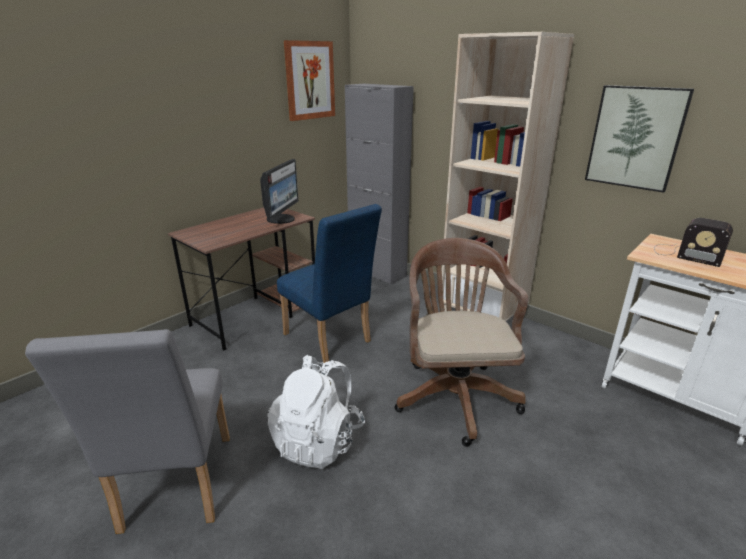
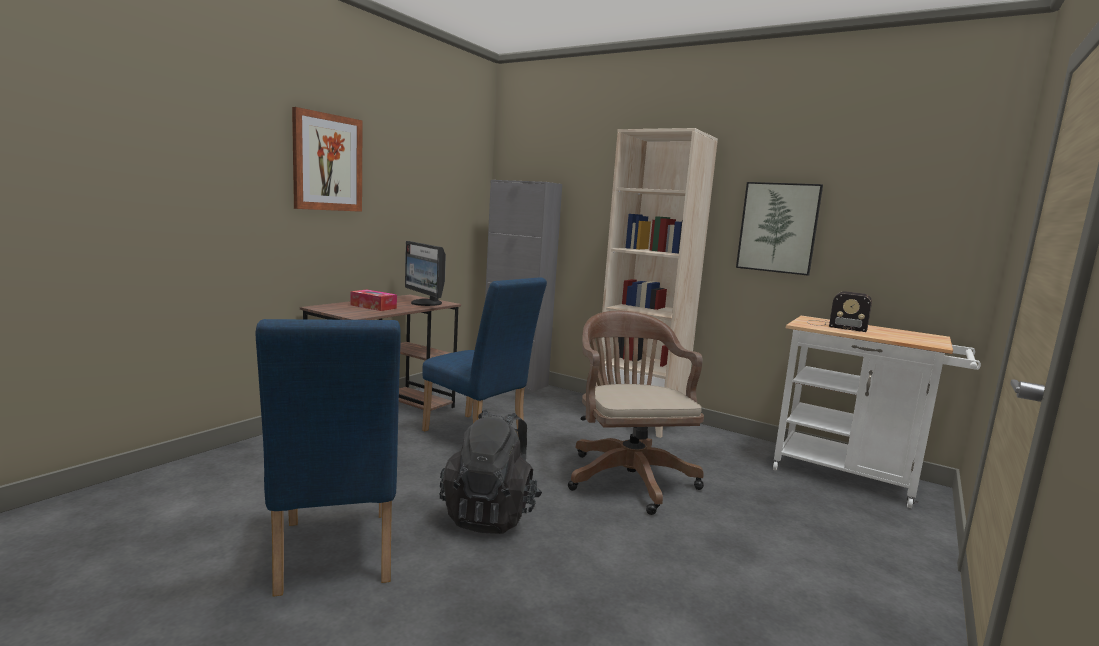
camera: 10 degrees left, 15 degrees down
grey chair [25,329,230,534] -> blue chair [255,319,401,597]
monitor [260,159,298,224] -> monitor turned 135 degrees clockwise [405,241,446,306]
white backpack [267,355,365,469] -> black backpack [440,409,542,534]
picture [284,40,335,121] -> picture moved to [292,107,363,212]
none -> tissue box [351,290,397,311]

